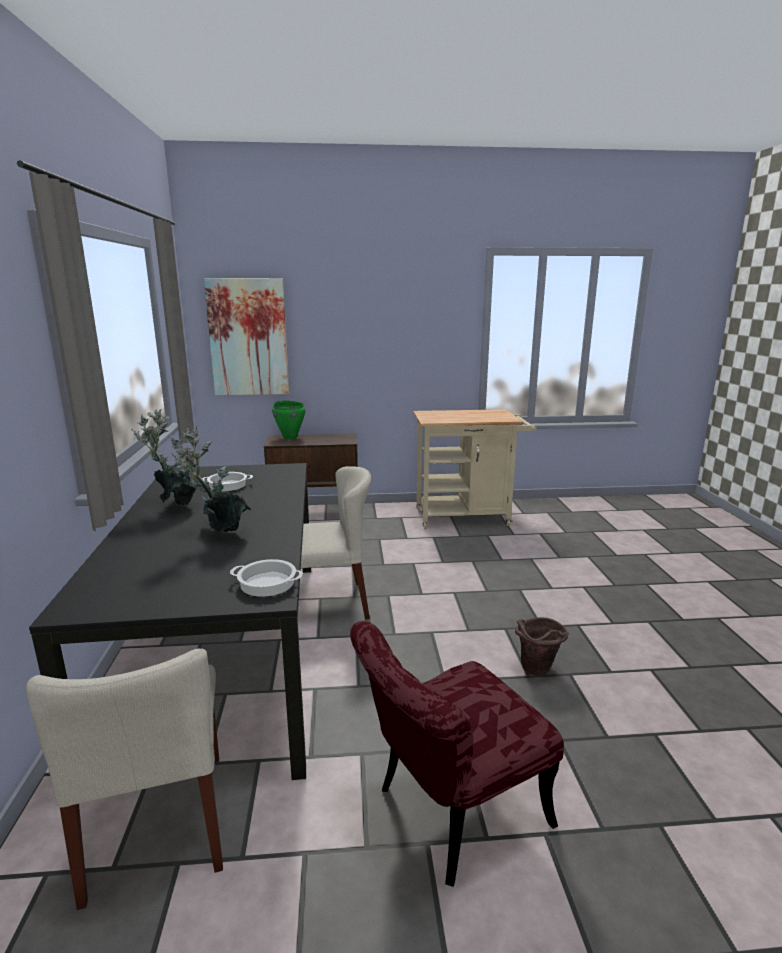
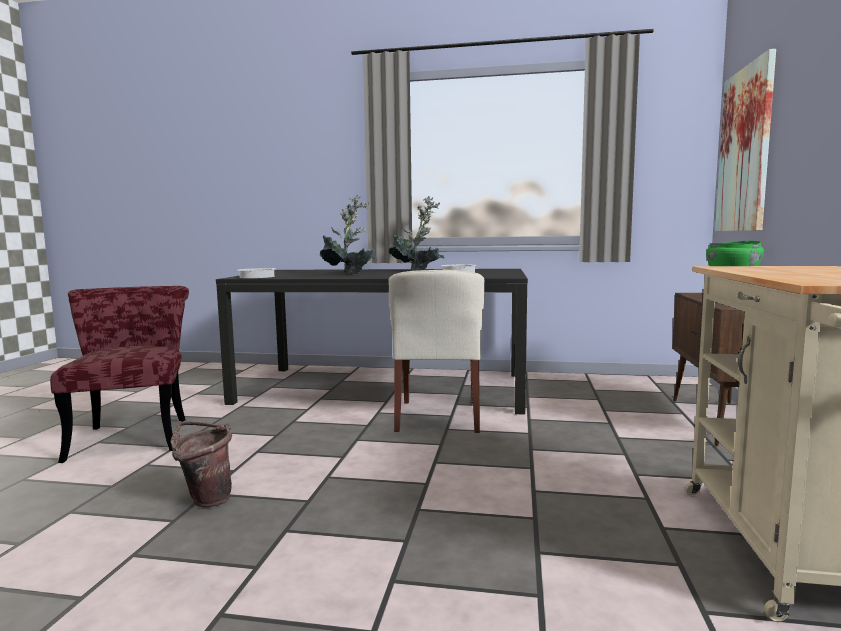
camera: 105 degrees right, 10 degrees down
beige chair [26,649,223,910] -> none

